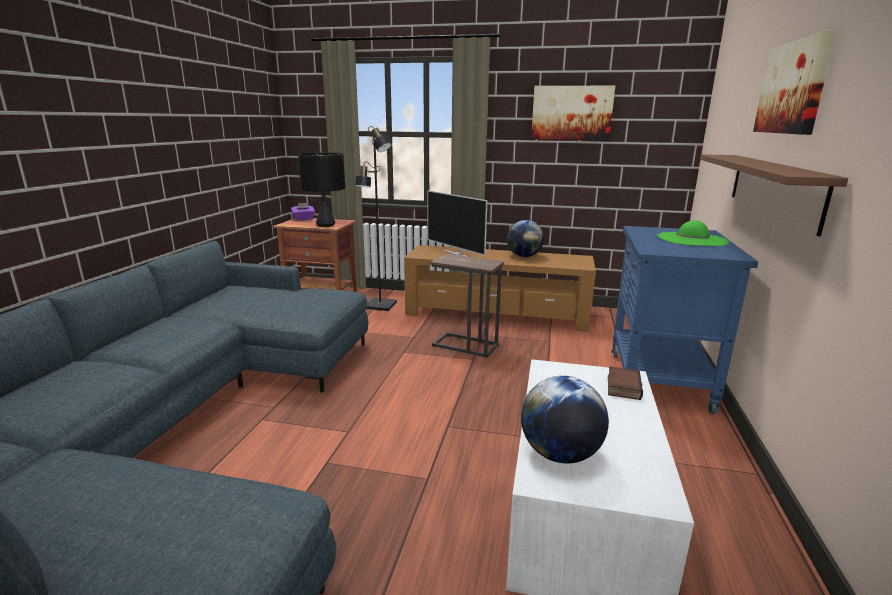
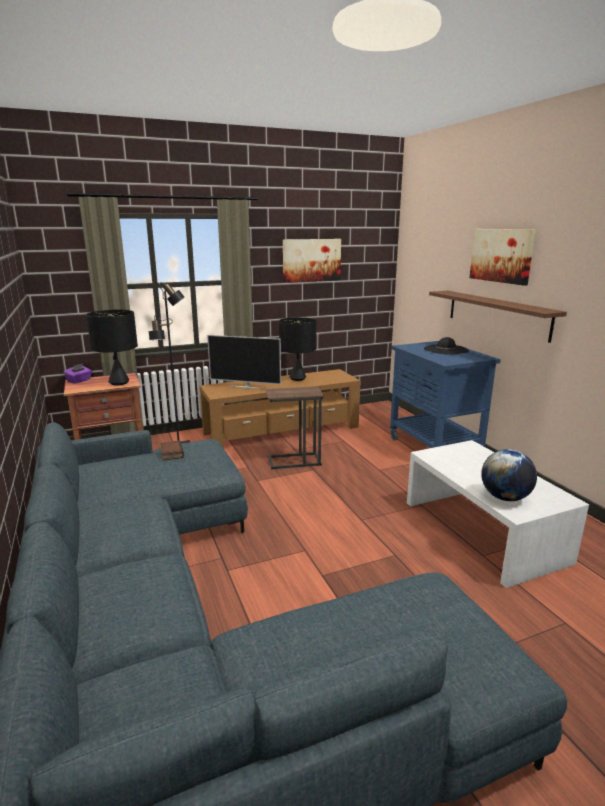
camera: 35 degrees left, 0 degrees up
globe [507,220,544,257] -> black table lamp [279,317,316,381]
book [608,366,643,400] -> book moved to [160,441,184,461]
green hat [657,220,729,246] -> black hat [424,337,469,355]

